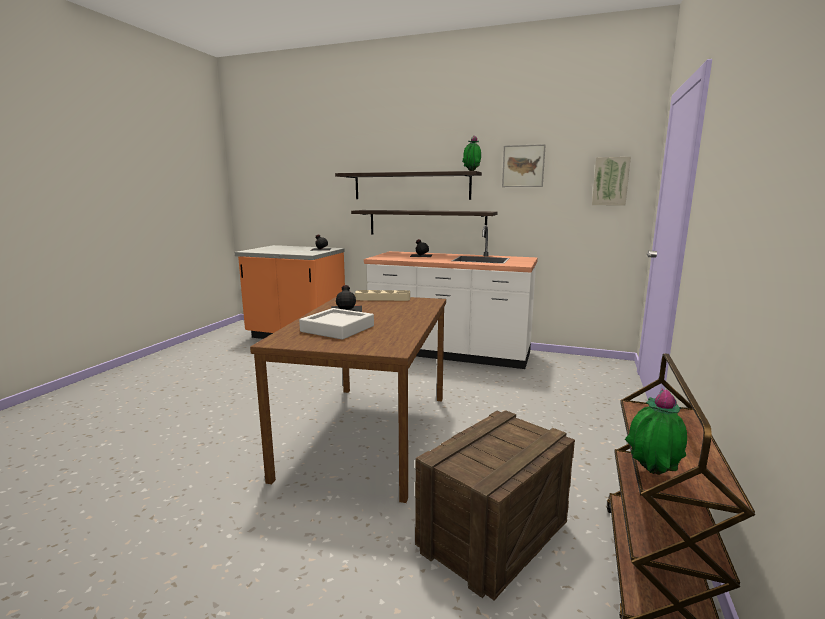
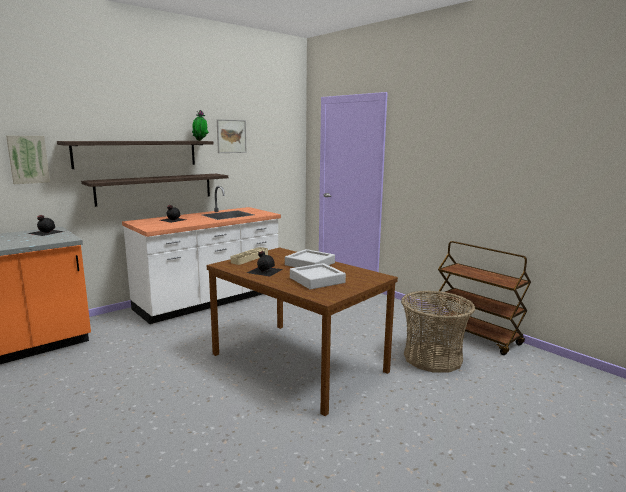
camera: 60 degrees left, 0 degrees up
crate [415,410,575,600] -> basket [401,291,475,373]
picture [592,157,631,206] -> picture moved to [6,136,50,184]
potted plant [625,388,687,475] -> none
none -> grey tray [285,249,335,267]

